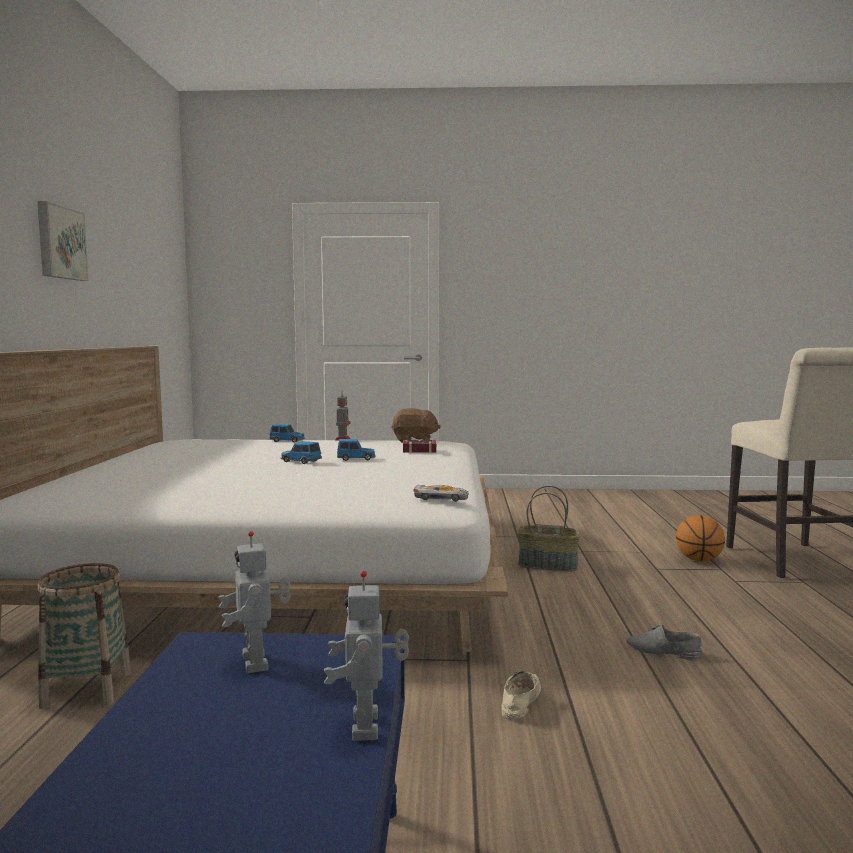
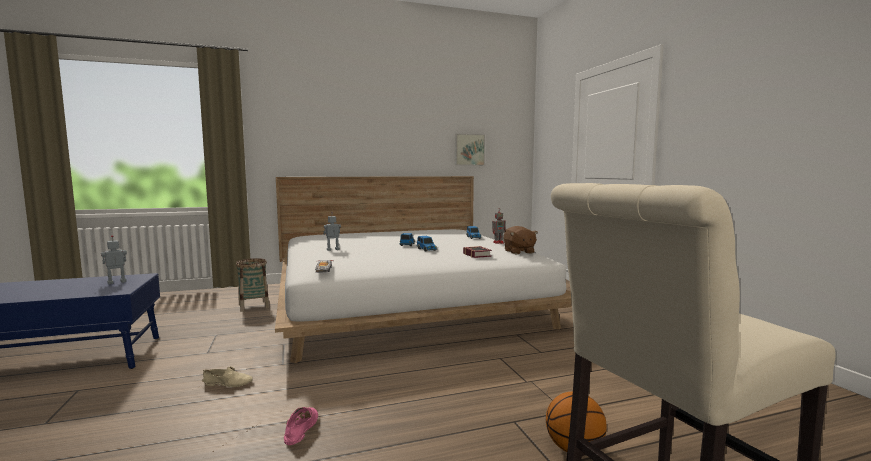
camera: 70 degrees right, 0 degrees up
picture [37,201,89,281] -> picture moved to [455,134,485,165]
toy robot [324,571,409,741] -> toy robot moved to [323,212,341,251]
basket [518,485,580,571] -> none
grey shoe [627,624,702,661] -> pink shoe [284,407,318,445]

